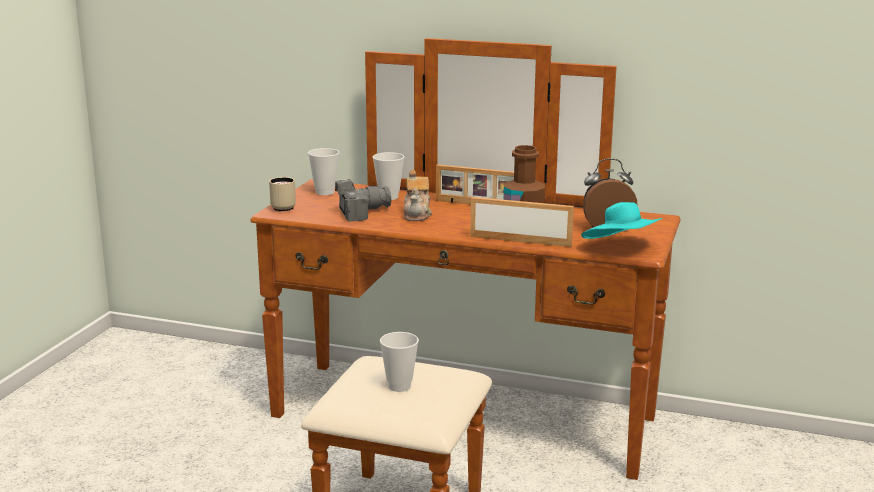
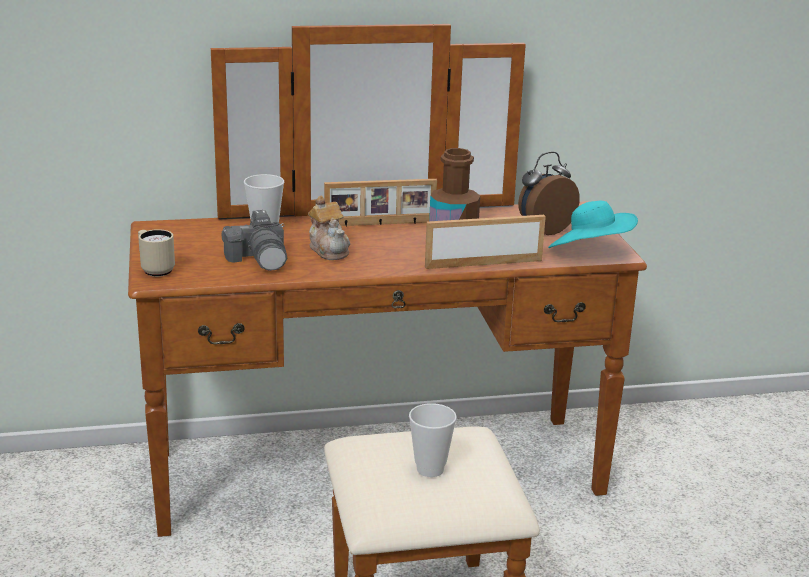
camera: 30 degrees left, 5 degrees up
cup [308,148,340,195] -> none
camera [335,179,391,222] -> camera turned 120 degrees clockwise [222,210,288,271]

